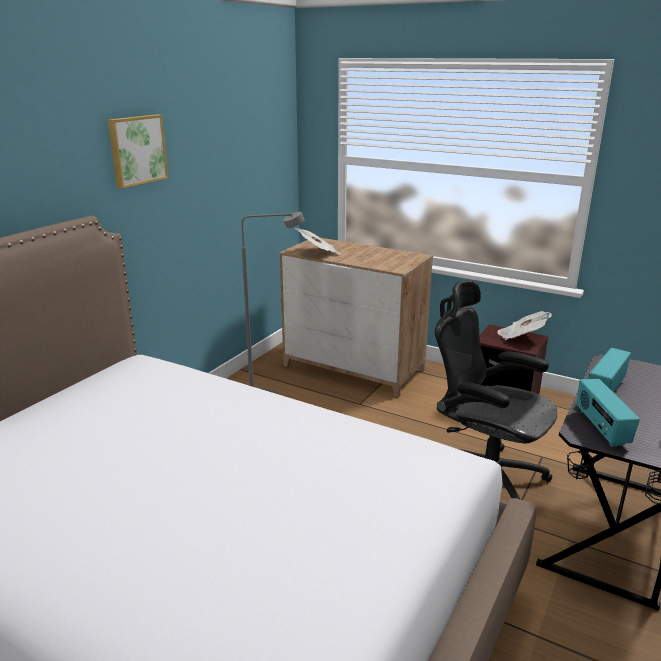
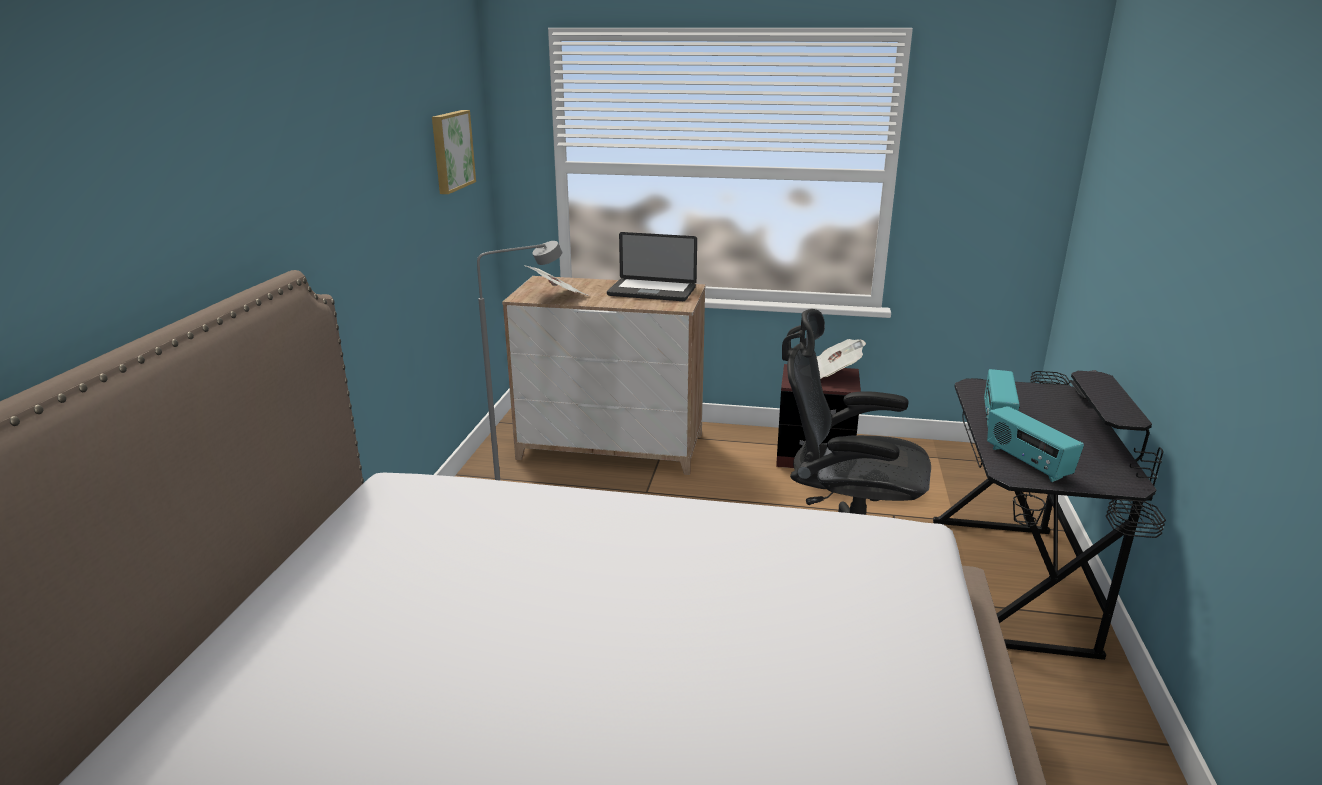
camera: 20 degrees left, 0 degrees up
picture [108,114,168,188] -> picture moved to [432,110,476,194]
none -> laptop [607,232,697,301]

